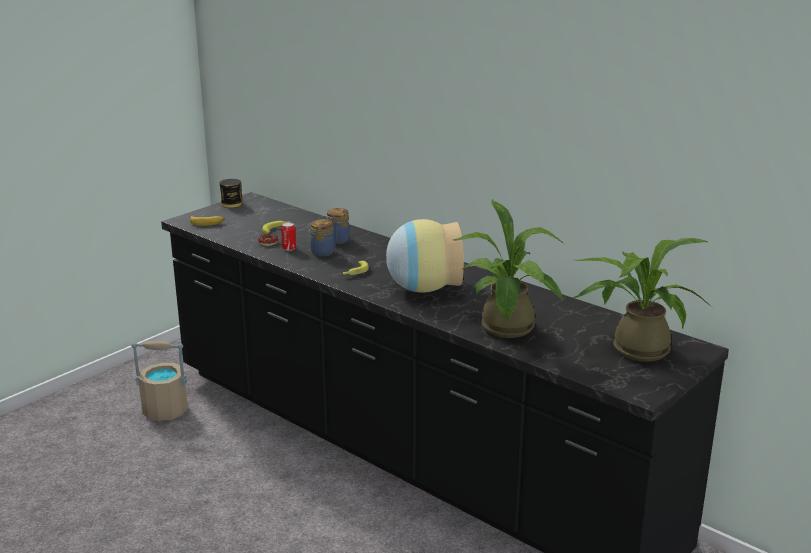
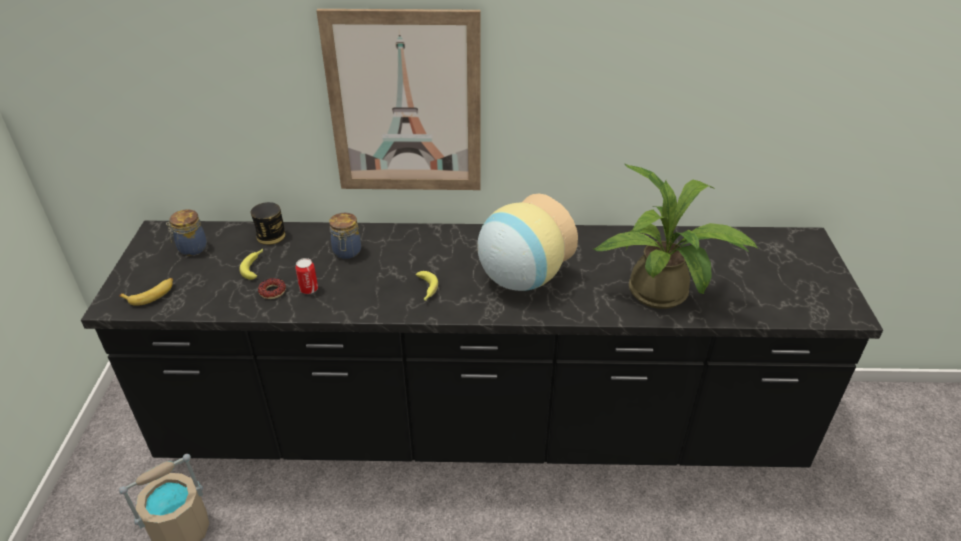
camera: 40 degrees left, 15 degrees up
can [220,179,243,208] -> can moved to [250,202,286,245]
jar [308,219,335,257] -> jar moved to [166,209,207,256]
potted plant [573,238,712,362] -> none
none -> picture [316,9,480,190]

